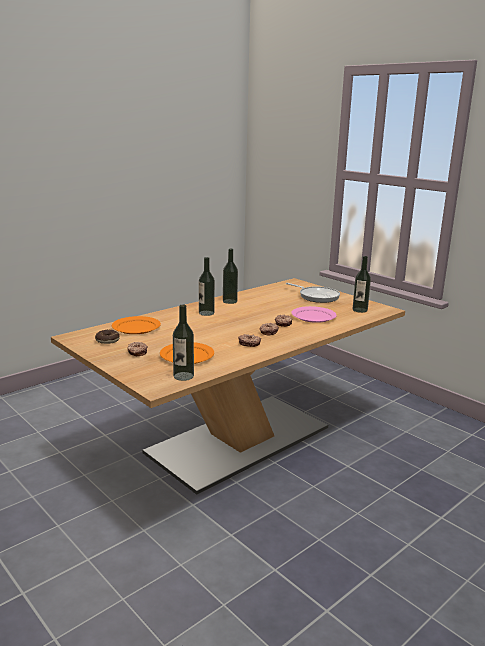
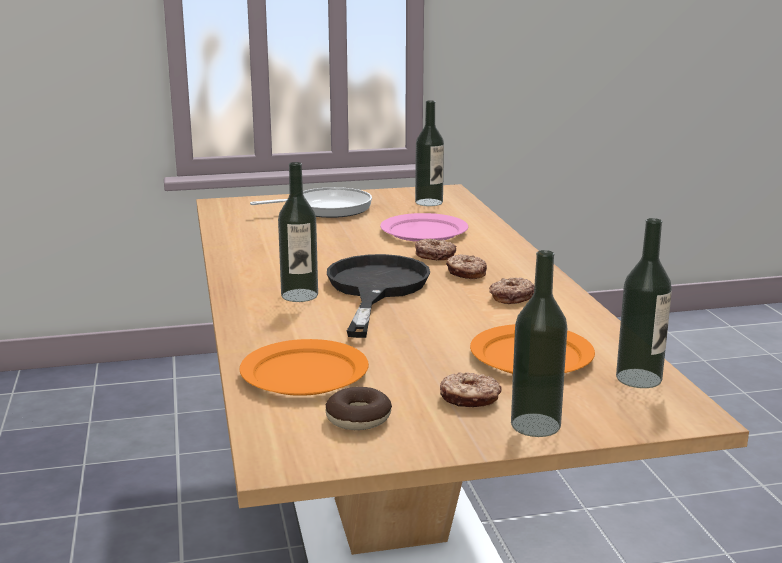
camera: 60 degrees left, 0 degrees up
bottle [223,249,238,304] -> bottle moved to [511,250,567,437]
none -> black frying pan [327,254,430,338]

